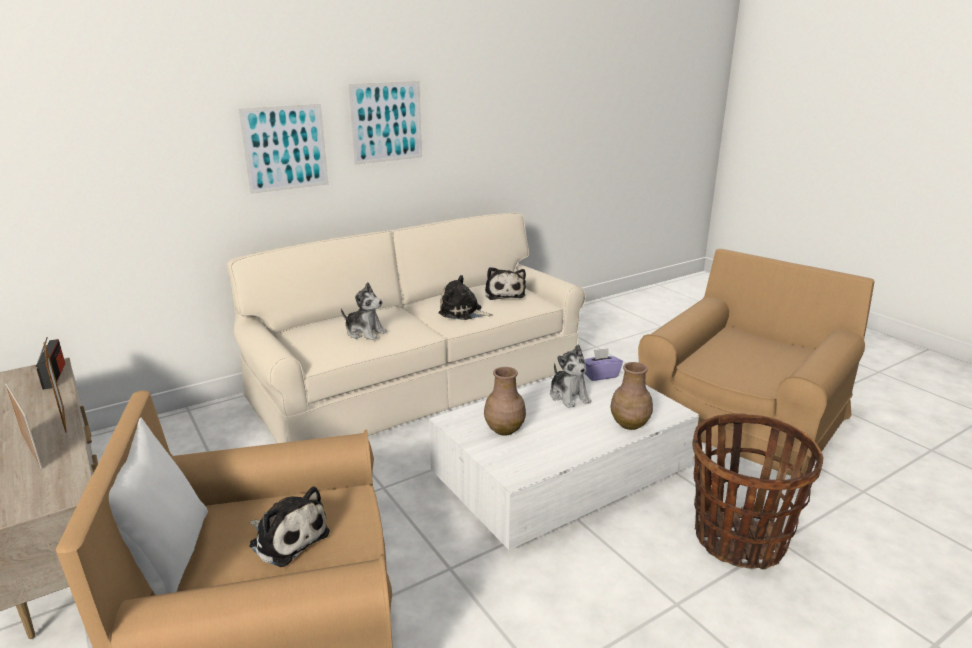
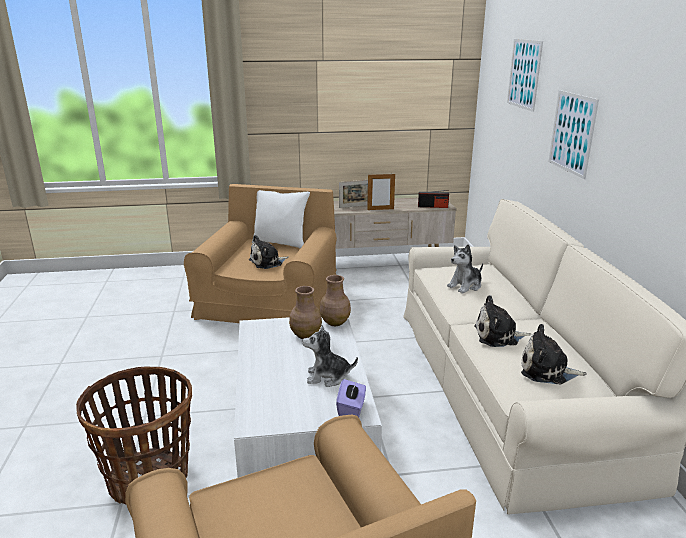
camera: 115 degrees right, 0 degrees up
picture [348,81,422,165] -> picture moved to [507,39,543,112]
plush toy [438,275,493,320] -> plush toy turned 135 degrees counterclockwise [474,295,531,347]
brown vase [611,362,653,430] -> brown vase moved to [320,275,351,326]

